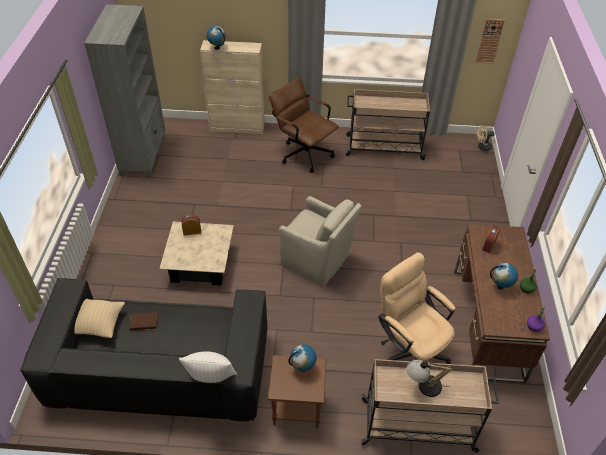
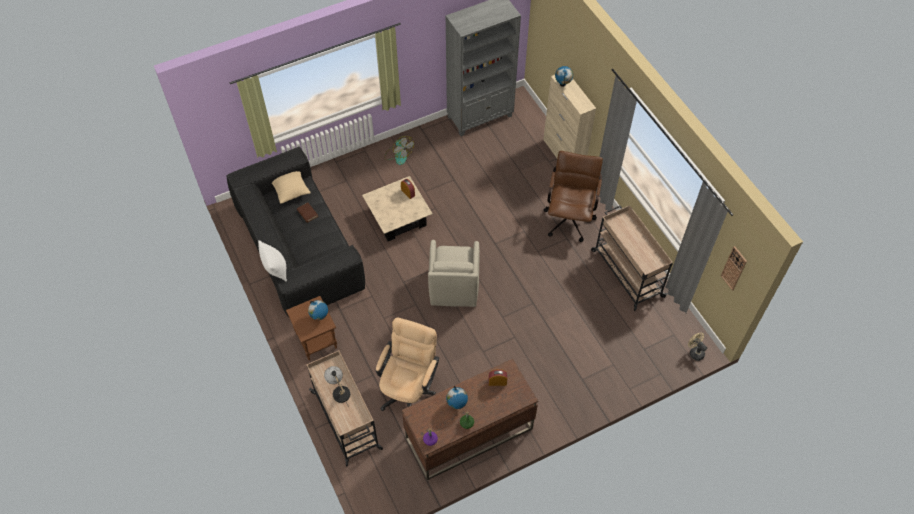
camera: 60 degrees right, 10 degrees up
none -> fan [385,136,414,165]

